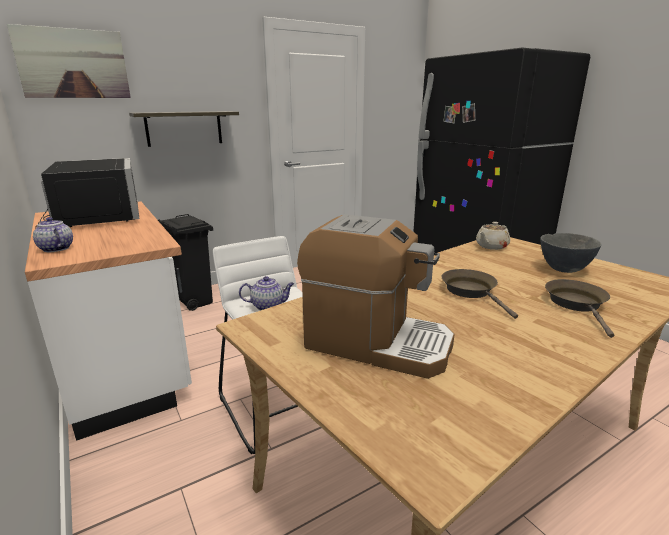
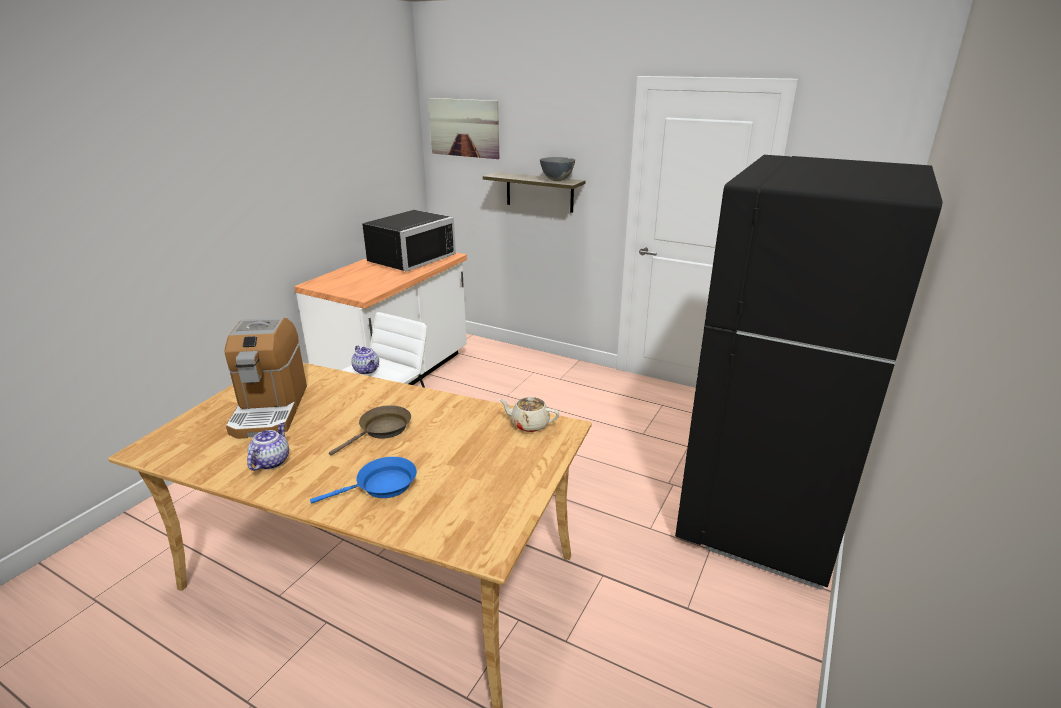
camera: 60 degrees right, 5 degrees up
teapot [33,217,73,252] -> teapot moved to [247,423,289,471]
black trash can [158,214,213,311] -> none
grey bowl [540,233,601,273] -> grey bowl moved to [540,157,575,181]
brown frying pan [545,279,614,338] -> blue frying pan [310,457,417,504]

